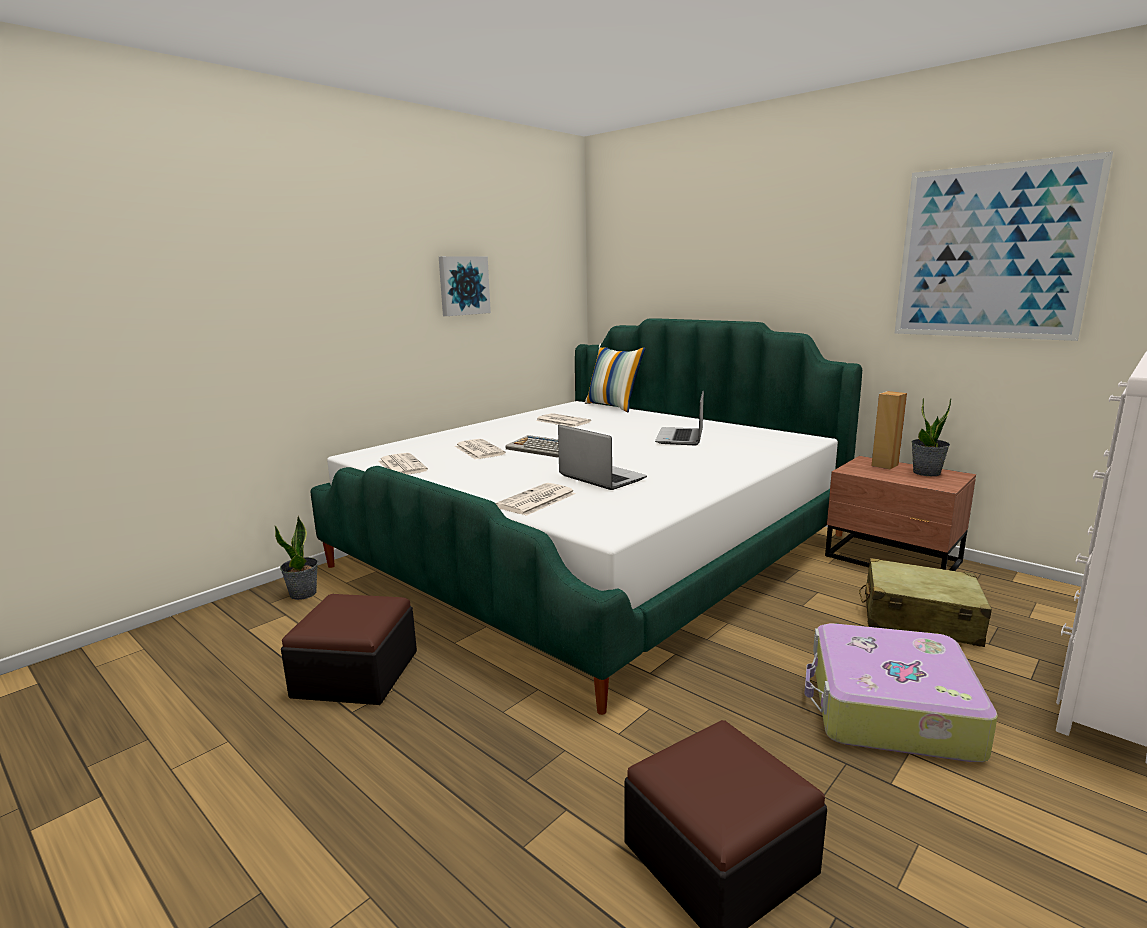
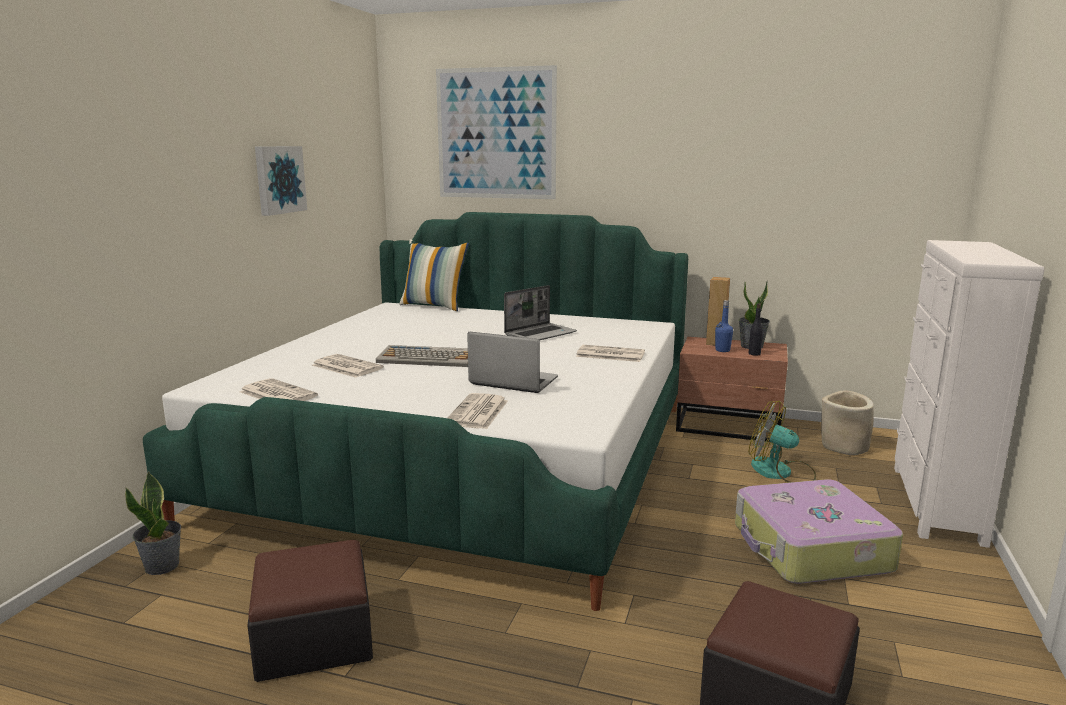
camera: 25 degrees left, 0 degrees up
newspaper [536,413,591,427] -> newspaper moved to [576,345,645,362]
laptop [655,391,704,446] -> laptop turned 120 degrees counterclockwise [504,285,577,341]
beige suitcase [859,558,992,647] -> fan [749,401,816,483]
picture [895,151,1113,341] -> picture moved to [436,65,557,199]
none -> blue bottle [715,300,733,352]
none -> black bottle [749,303,763,356]
none -> beige planter [821,390,874,455]

